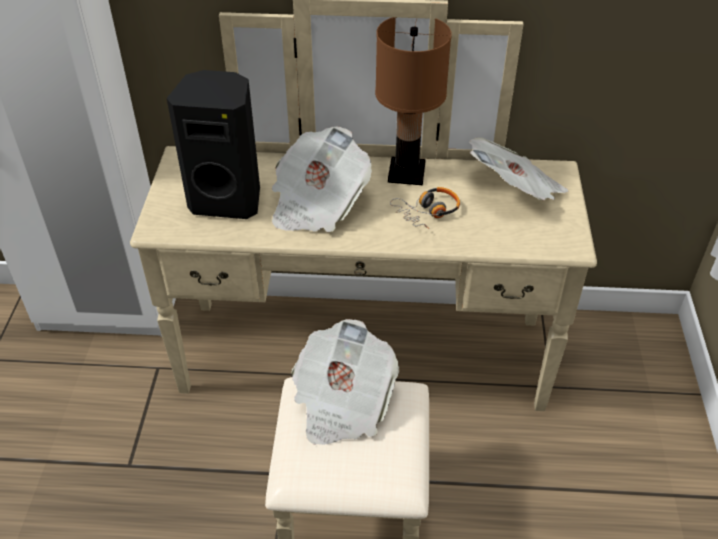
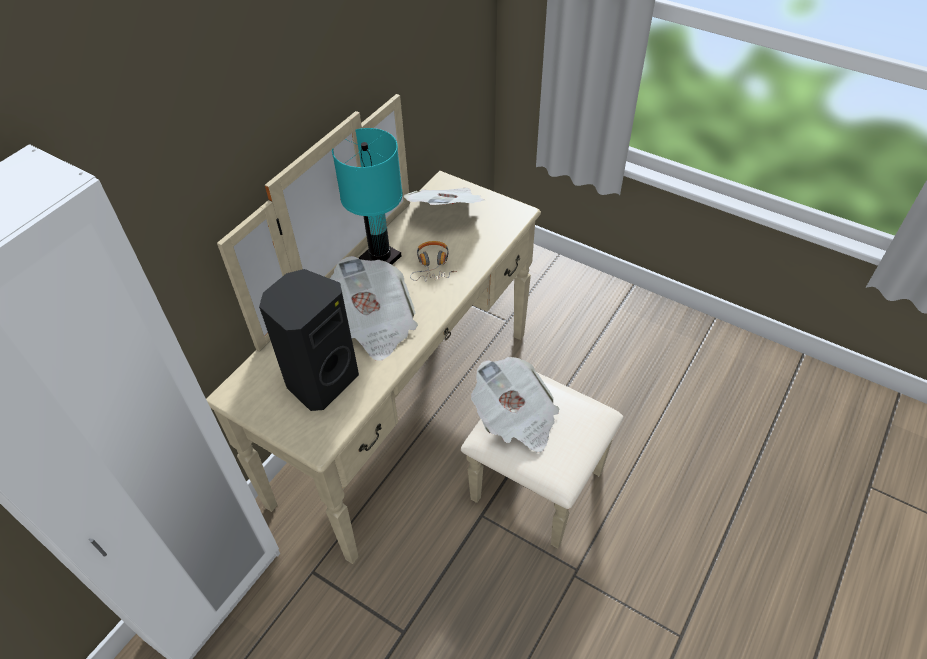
camera: 60 degrees left, 5 degrees up
brown table lamp [375,17,452,185] -> turquoise table lamp [332,128,403,265]

